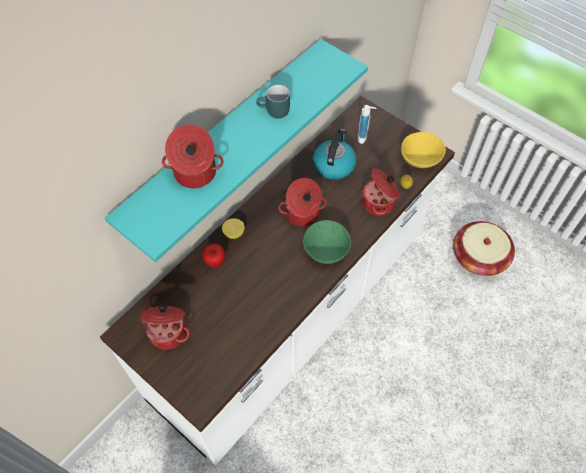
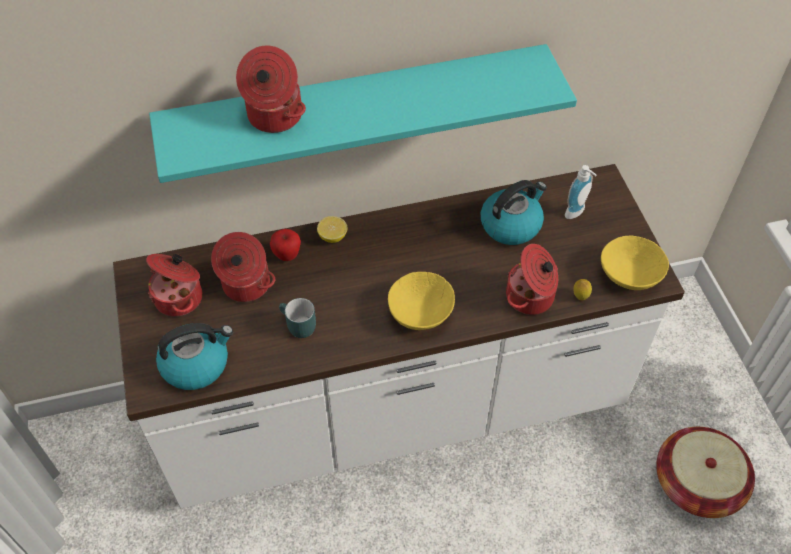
camera: 35 degrees right, 5 degrees down
turquoise mug [256,85,290,119] -> turquoise mug moved to [279,298,316,338]
cooking pot [278,178,327,227] -> cooking pot moved to [211,232,275,302]
green bowl [303,220,351,264] -> yellow bowl [388,272,455,330]
none -> kettle [156,323,233,390]

